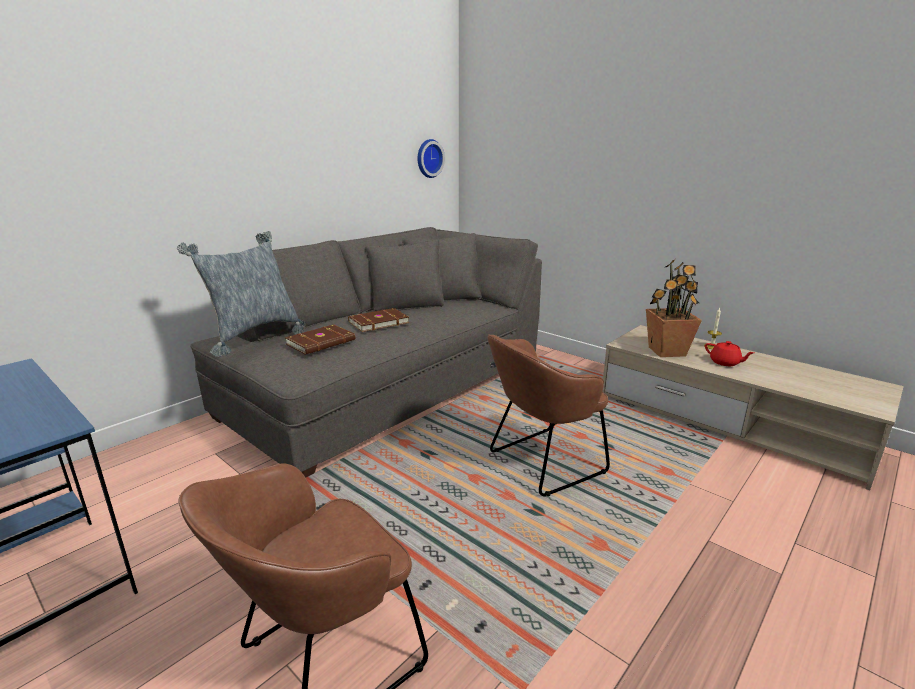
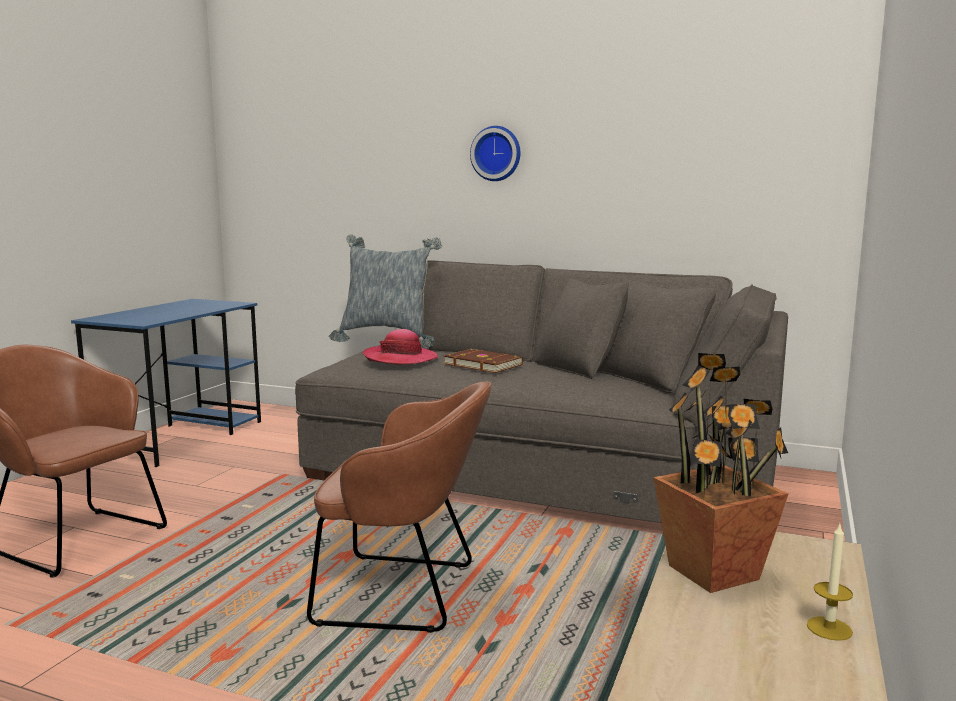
camera: 70 degrees right, 10 degrees down
brown book [285,324,355,355] -> hat [363,329,438,365]
wall clock [418,139,445,178] -> wall clock moved to [470,126,520,181]
brown armchair [488,334,610,496] -> brown armchair turned 150 degrees clockwise [307,382,492,633]
red teapot [705,341,754,366] -> none

